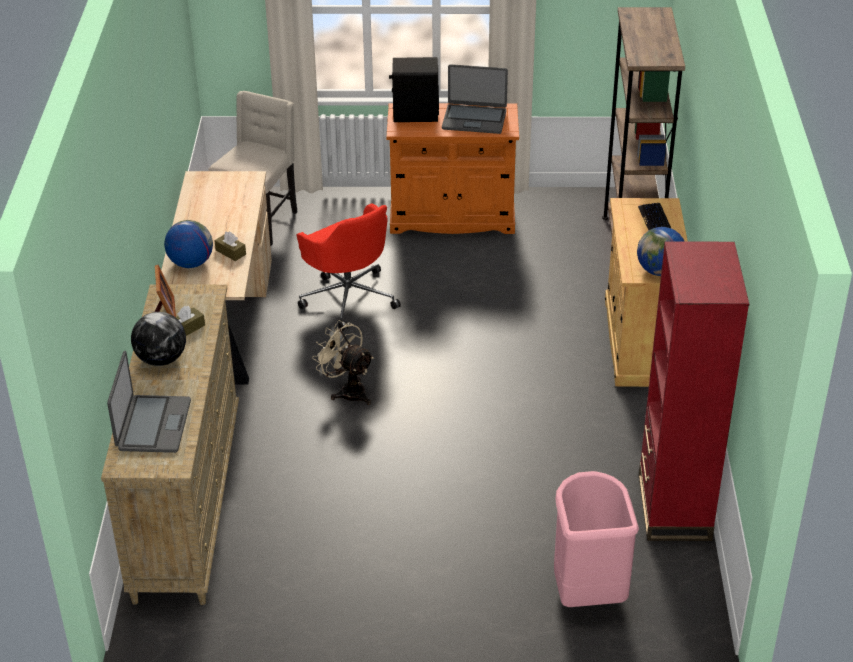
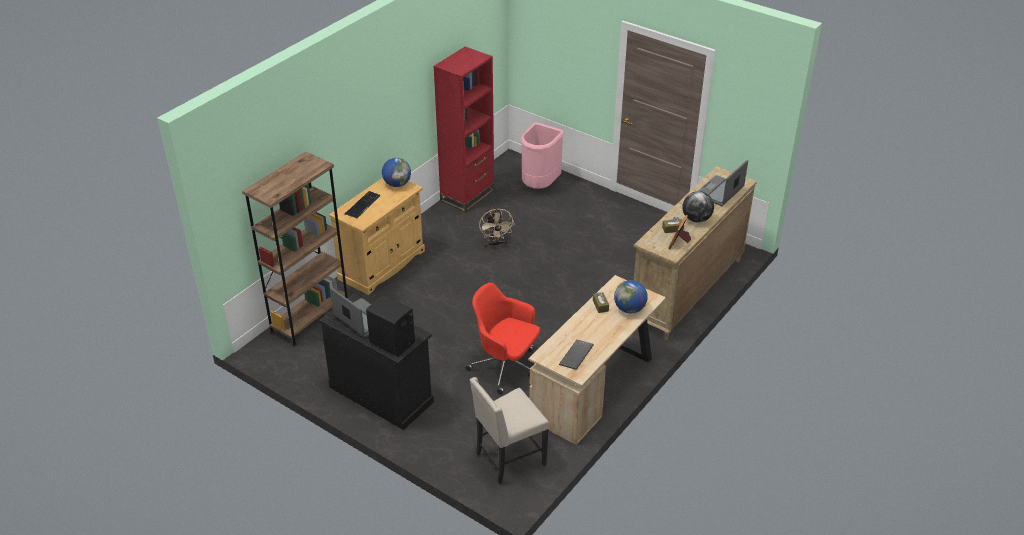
camera: 145 degrees left, 0 degrees up
red office chair [297,203,401,331] -> red office chair turned 60 degrees counterclockwise [466,283,540,395]
beige fan [312,320,374,405] -> beige fan moved to [479,206,514,247]
orange cabinet [387,103,519,234] -> black cabinet [319,294,434,430]
none -> keyboard [559,340,594,370]

